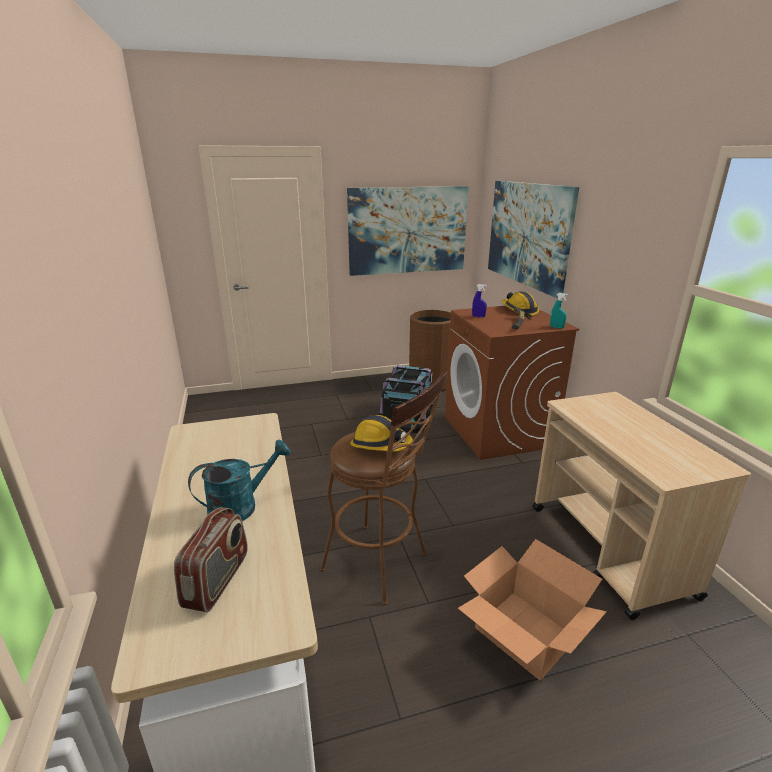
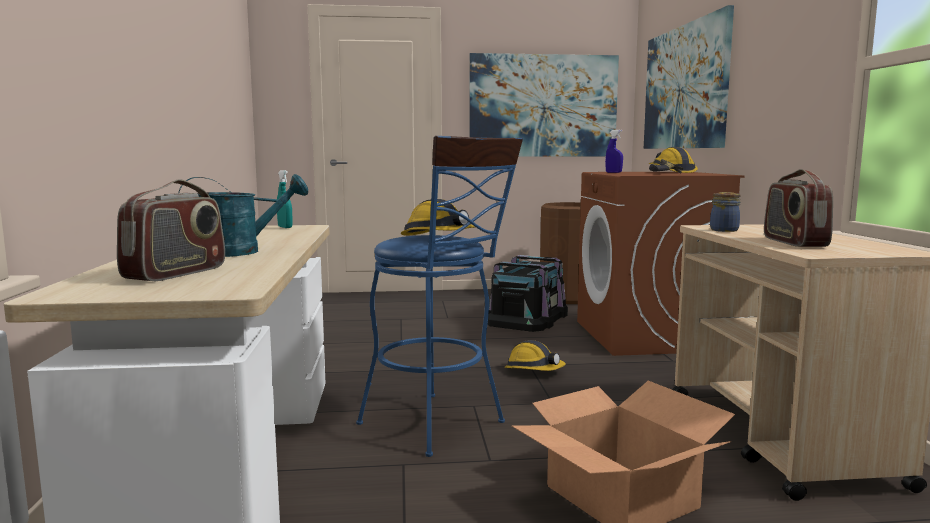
camera: 10 degrees right, 15 degrees down
brown stool [320,371,448,605] -> blue stool [356,136,523,457]
turquoise spray bottle [550,293,568,329] -> turquoise spray bottle moved to [277,170,293,228]
none -> hard hat [505,340,566,371]
none -> jar [710,192,740,232]
none -> radio [764,169,833,247]

